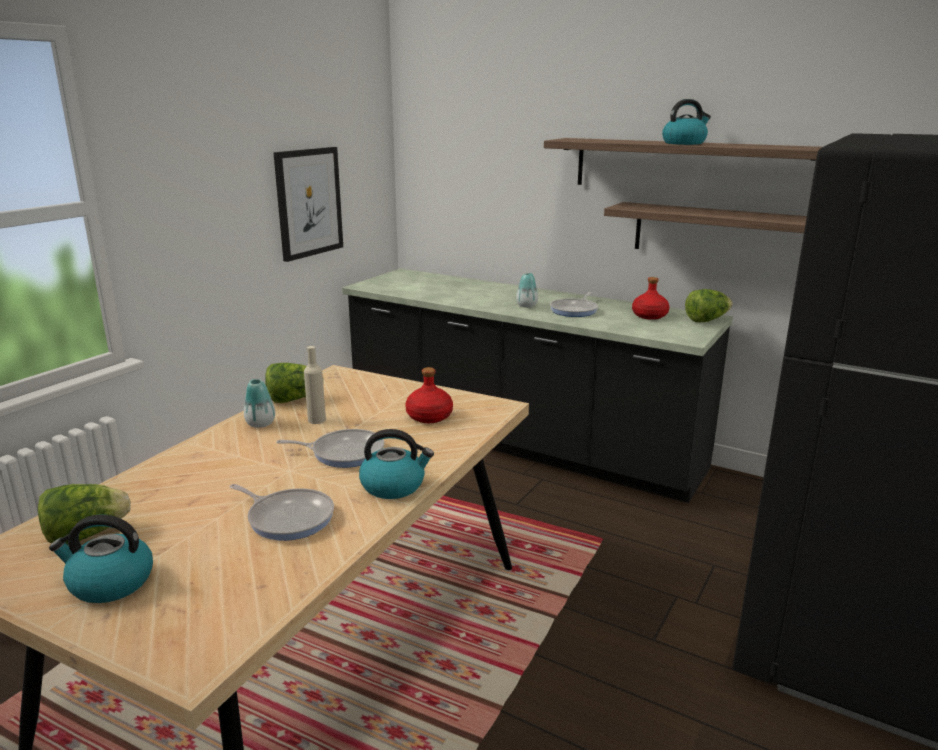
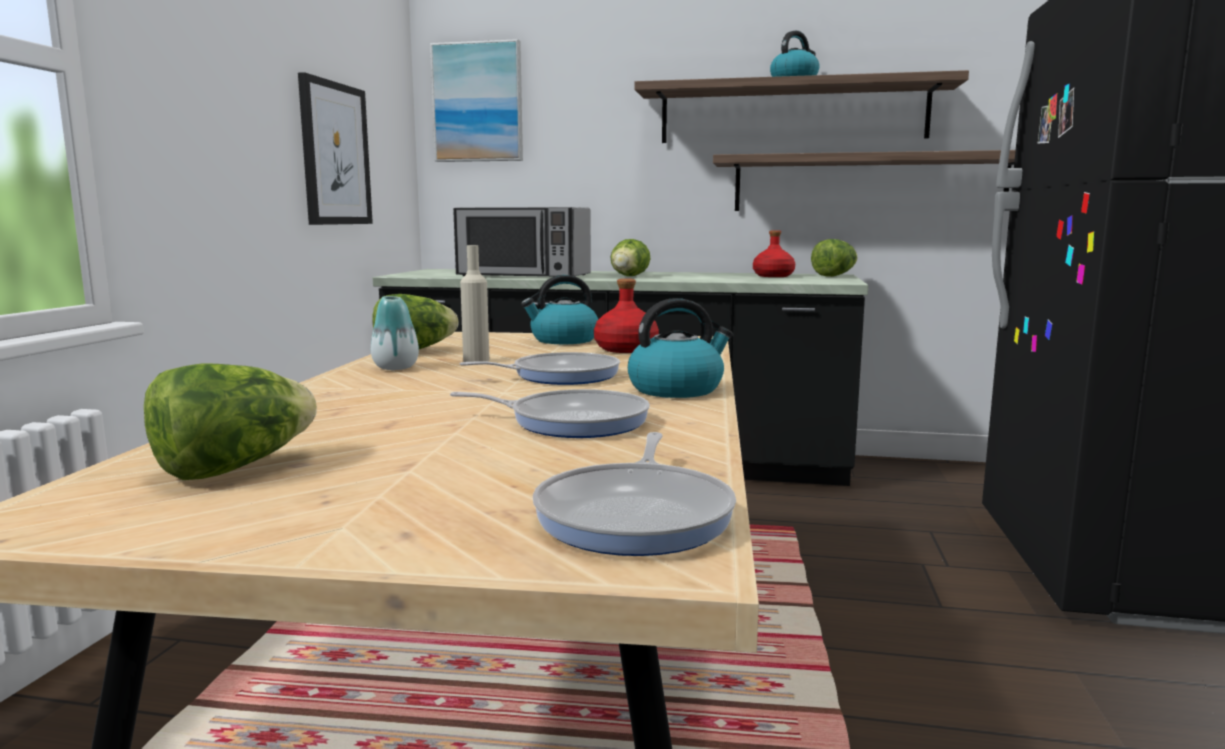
camera: 20 degrees left, 10 degrees down
kettle [49,515,153,603] -> kettle moved to [521,275,599,344]
vase [516,273,538,308] -> lettuce [611,239,650,276]
frying pan [550,292,598,317] -> frying pan moved to [533,432,736,556]
none -> picture [430,39,523,162]
none -> microwave [453,207,591,277]

